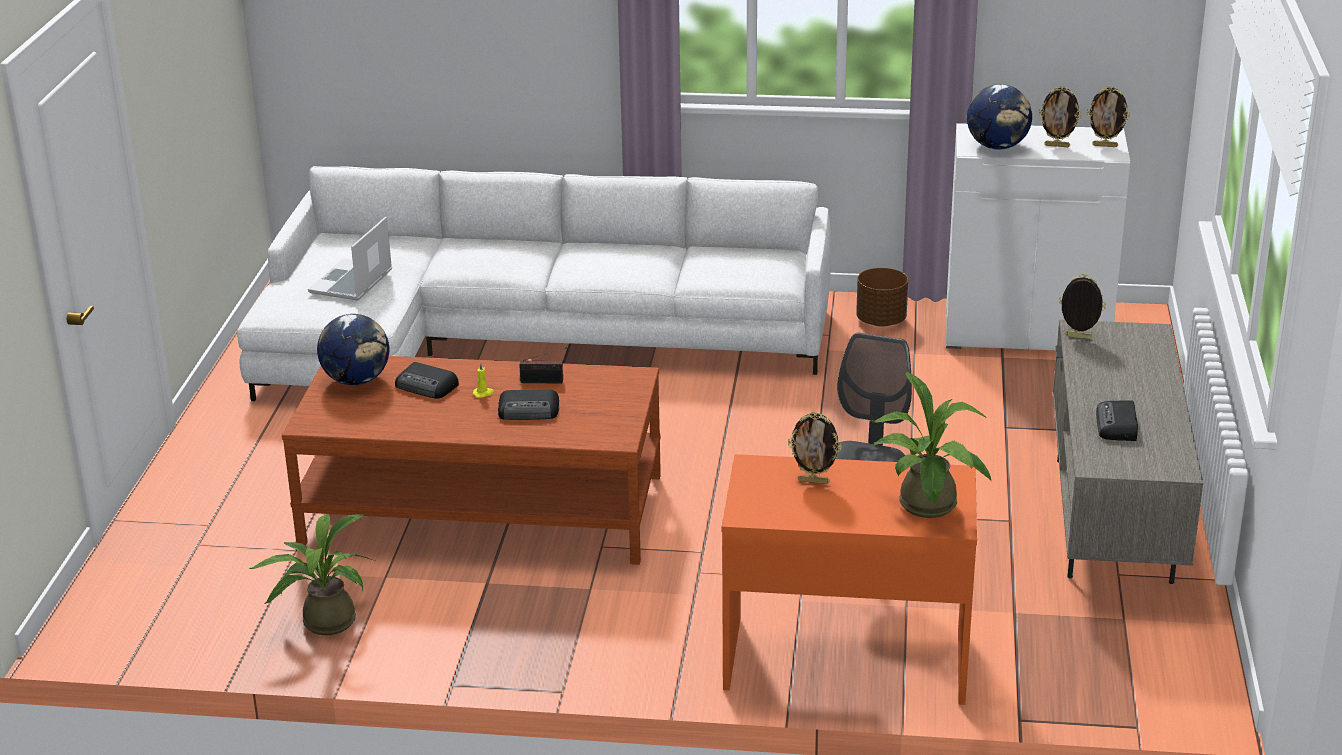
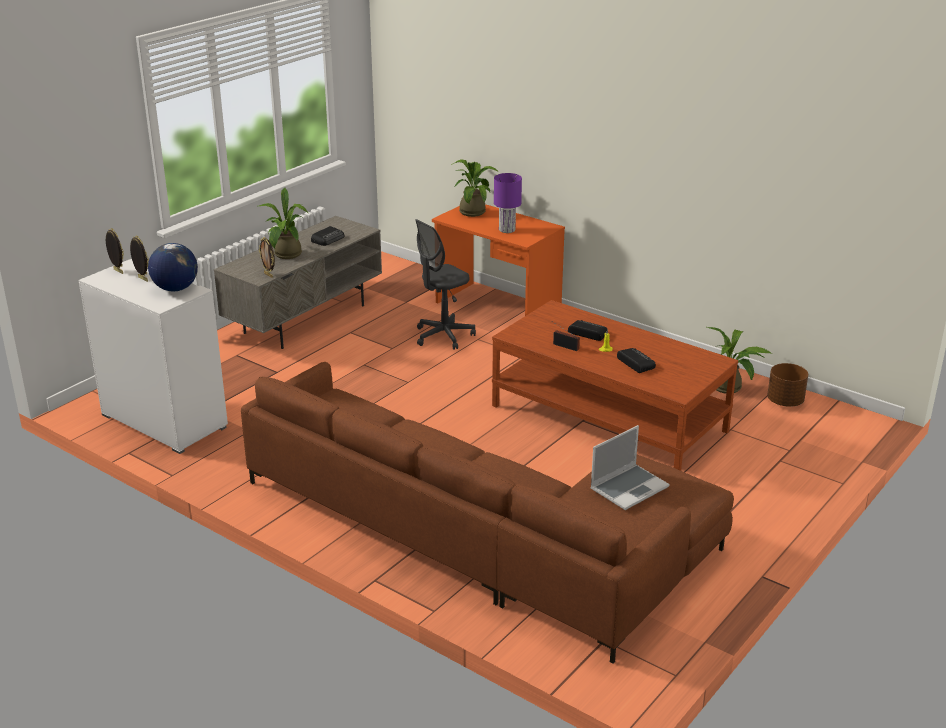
camera: 150 degrees left, 0 degrees up
white sofa [237,166,831,401] -> brown sofa [241,362,734,664]
globe [317,314,389,385] -> none
picture frame [788,411,841,484] -> purple table lamp [494,173,522,233]
brown planter [856,268,908,326] -> brown planter moved to [767,363,808,407]
none -> potted plant [259,187,309,259]

